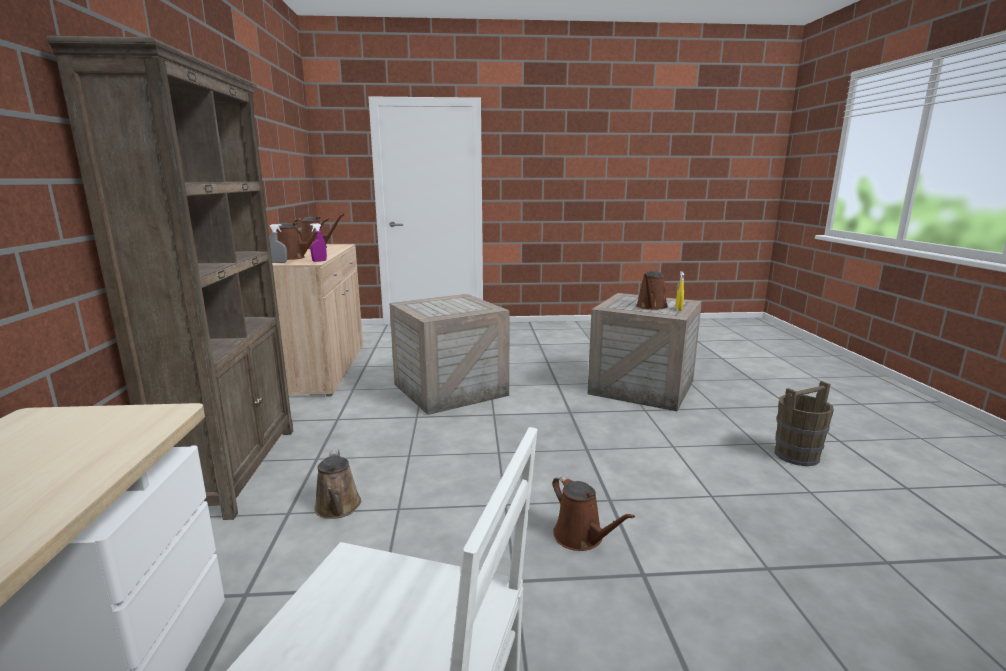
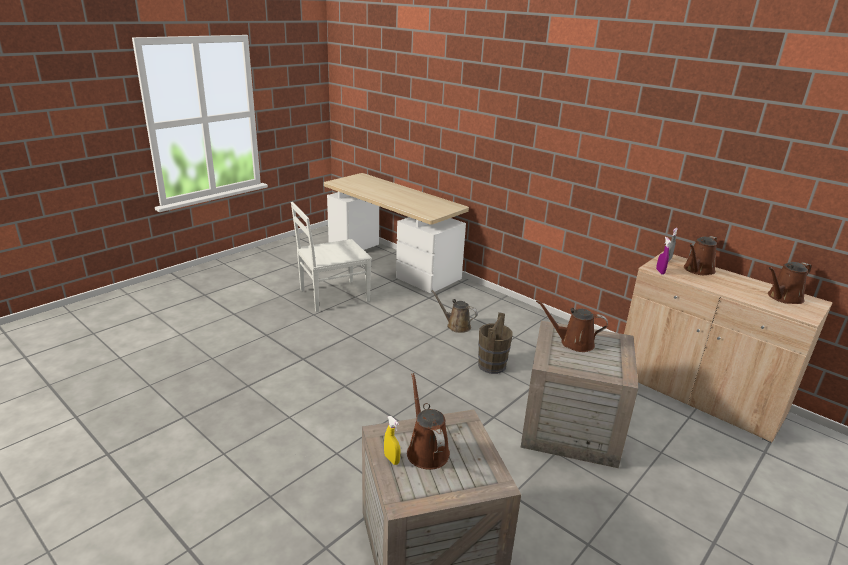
camera: 135 degrees right, 10 degrees up
brown bookcase [46,35,293,520] -> none
brown watering can [553,475,635,551] -> brown watering can moved to [536,300,608,352]
brown bucket [775,381,834,466] -> brown bucket moved to [478,312,513,374]

